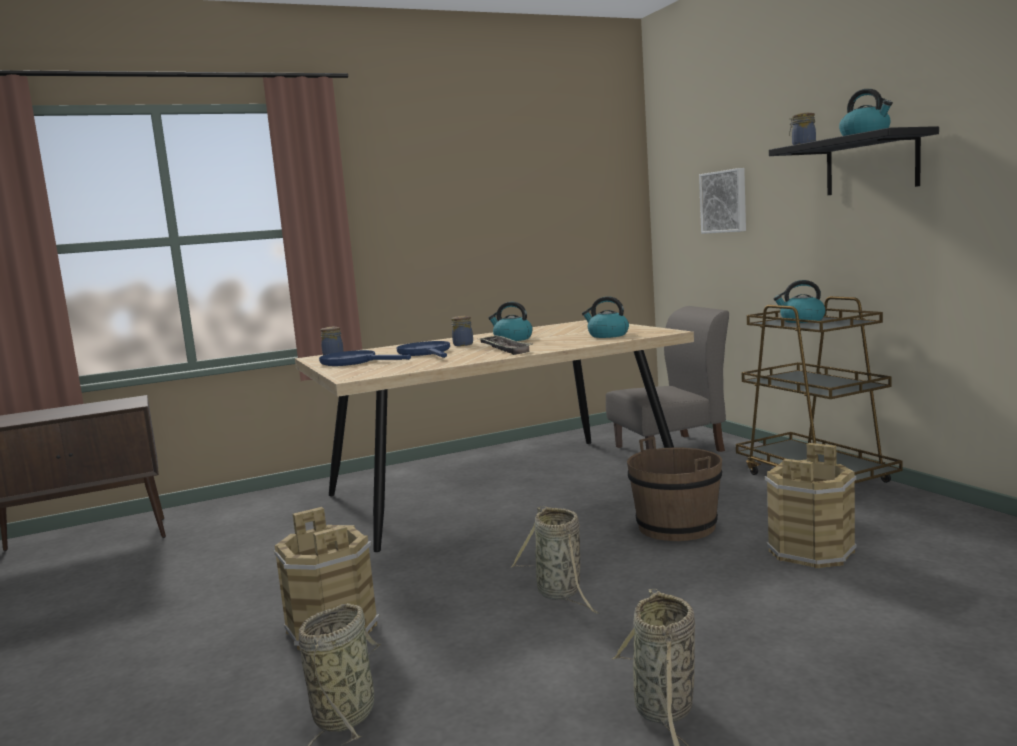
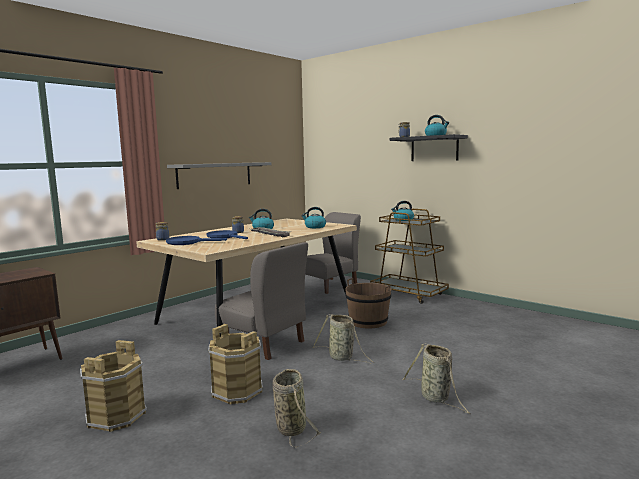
camera: 25 degrees left, 0 degrees up
picture [699,168,746,234] -> none
brown bucket [765,443,856,569] -> brown bucket moved to [80,340,147,432]
none -> grey shelf [167,162,272,189]
none -> grey chair [215,242,308,360]

